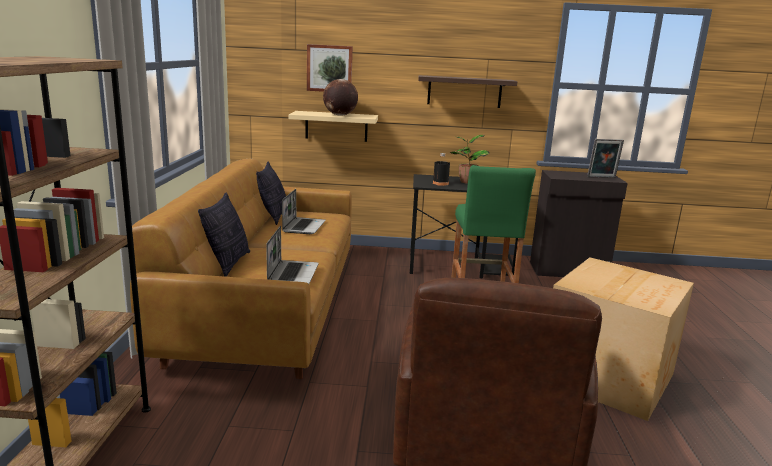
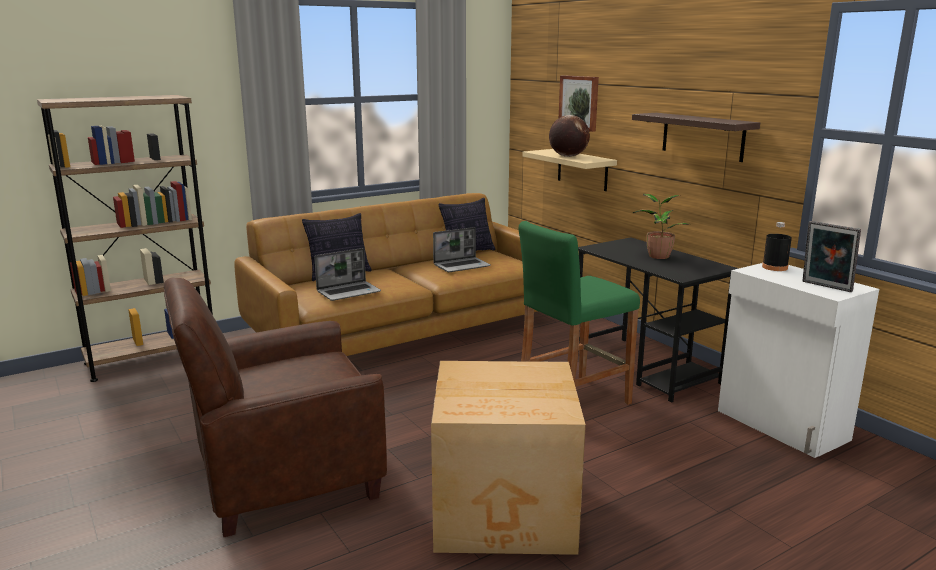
camera: 55 degrees right, 0 degrees up
black bottle [433,153,450,186] -> black bottle moved to [762,222,792,271]
black cabinet [530,170,628,277] -> white cabinet [718,263,879,458]

